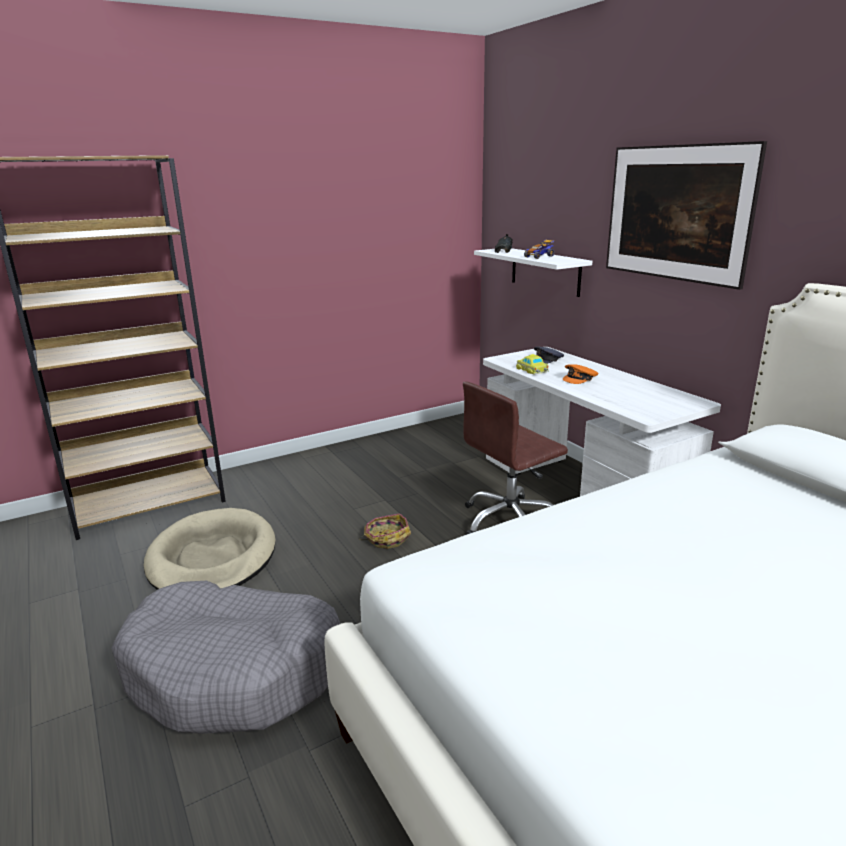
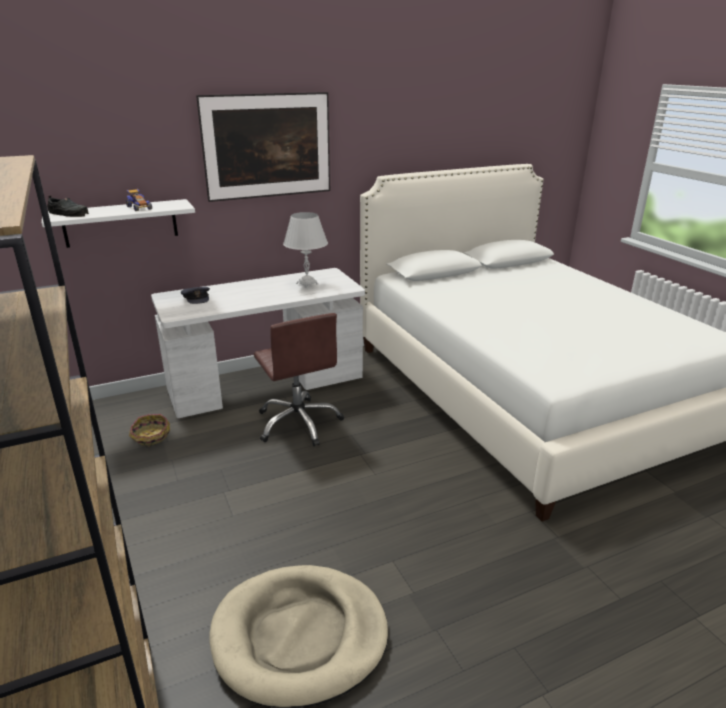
camera: 85 degrees left, 5 degrees up
grey dog bed [111,581,340,734] -> none
basket [359,513,411,549] -> basket moved to [129,414,170,447]
toy car [516,354,549,374] -> none
orange cap [563,364,598,384] -> none
none -> white table lamp [283,212,328,288]

